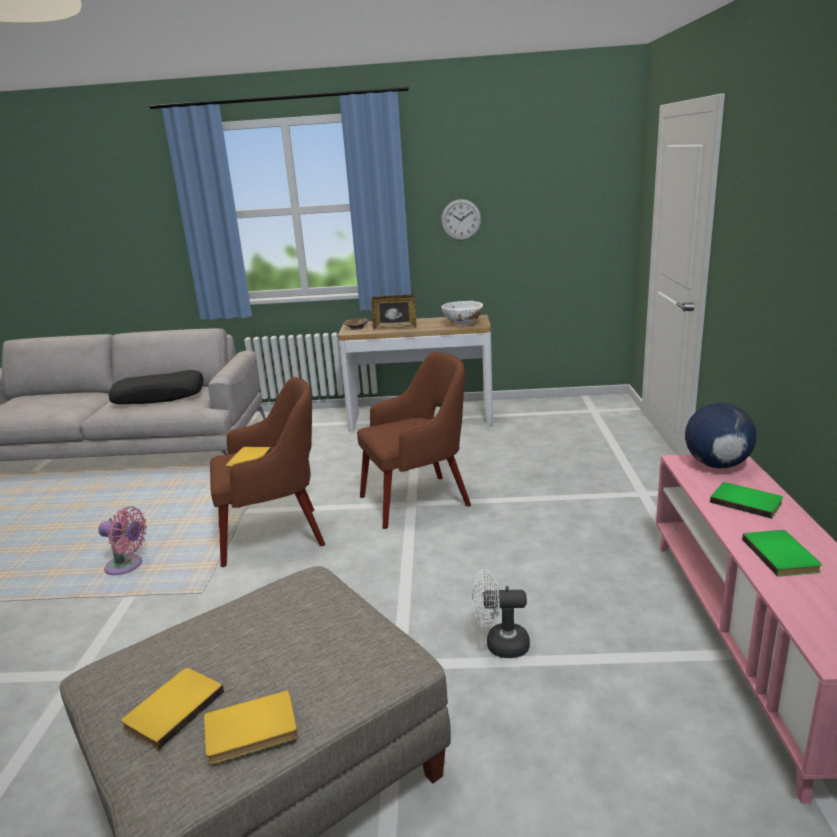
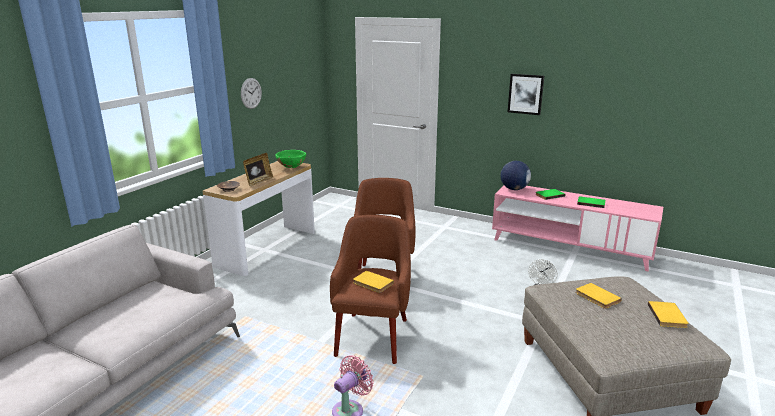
camera: 65 degrees left, 0 degrees up
black pillow [109,370,203,404] -> none
yellow book [121,668,224,750] -> yellow book moved to [575,283,622,309]
white bowl [442,301,483,325] -> green bowl [275,150,306,168]
none -> picture [508,74,544,115]

